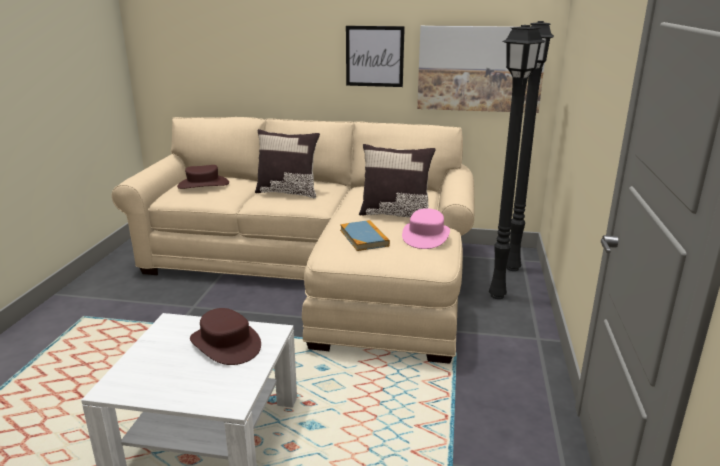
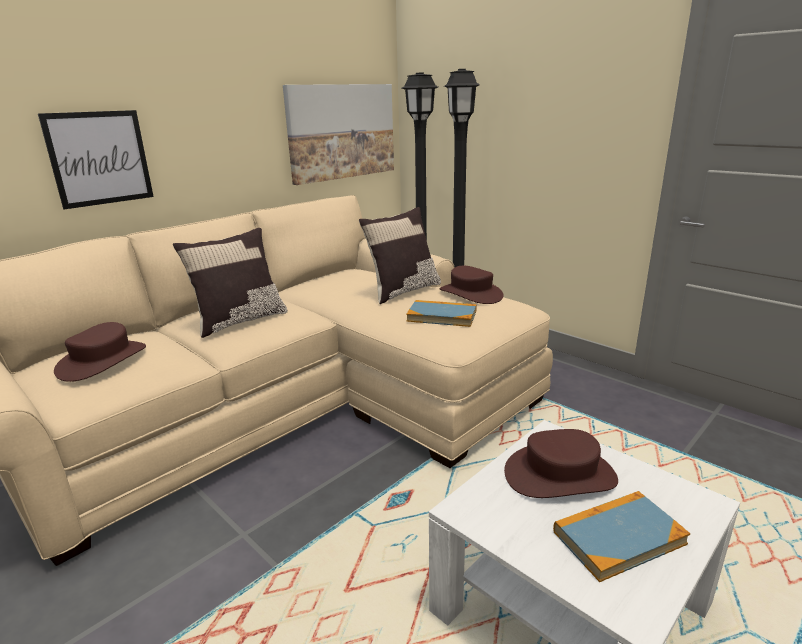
camera: 55 degrees left, 0 degrees up
picture [346,26,405,87] -> picture moved to [38,110,154,209]
pink hat [402,208,450,249] -> brown hat [439,266,504,304]
none -> book [553,491,690,582]

